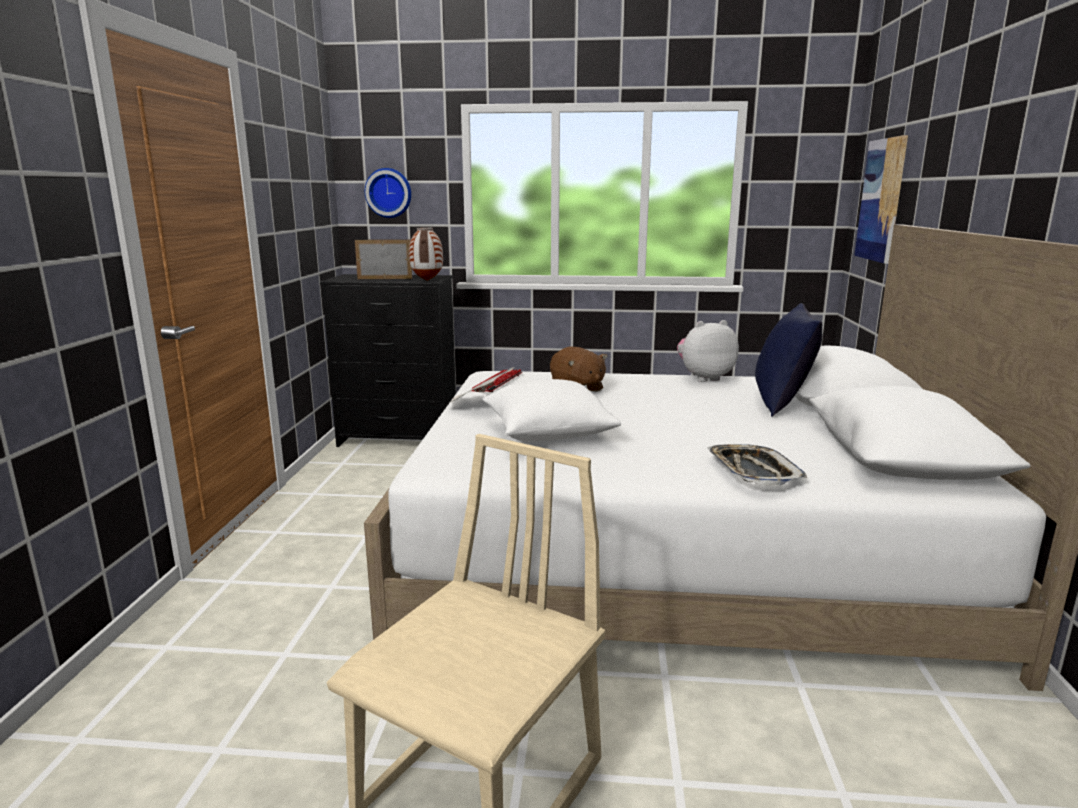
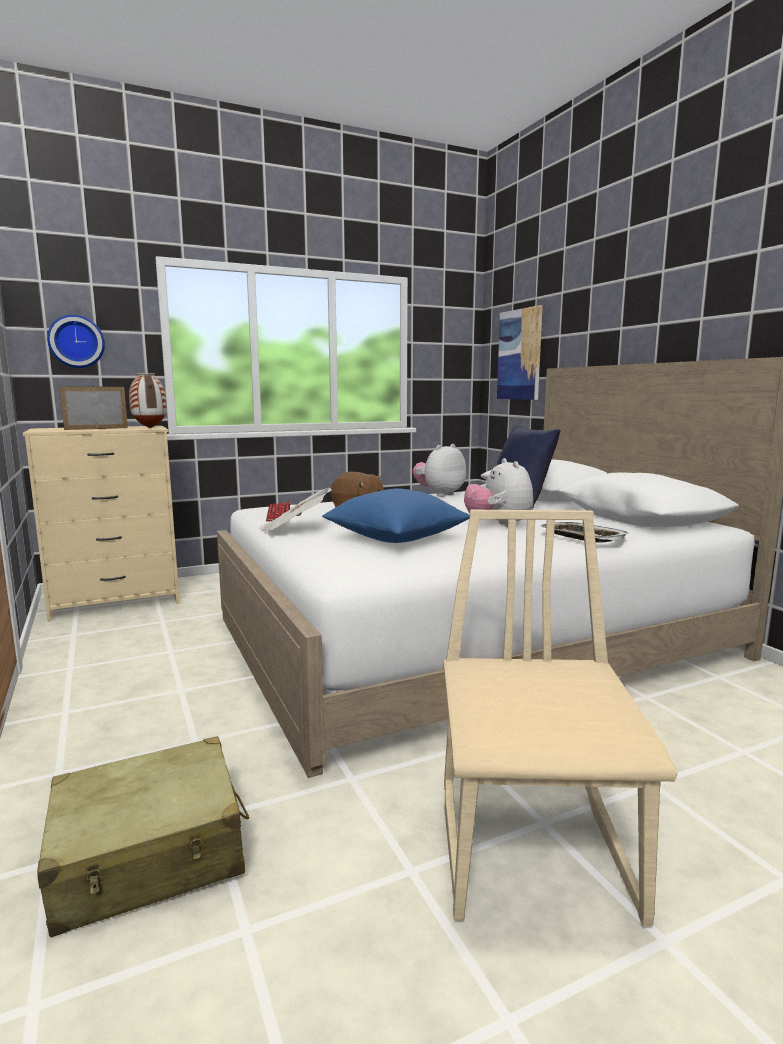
camera: 30 degrees left, 5 degrees down
black dresser [320,274,456,447] -> beige dresser [23,426,180,622]
white pillow [482,379,621,441] -> blue pillow [322,489,470,543]
none -> beige suitcase [37,736,249,938]
none -> plush toy [464,458,533,527]

